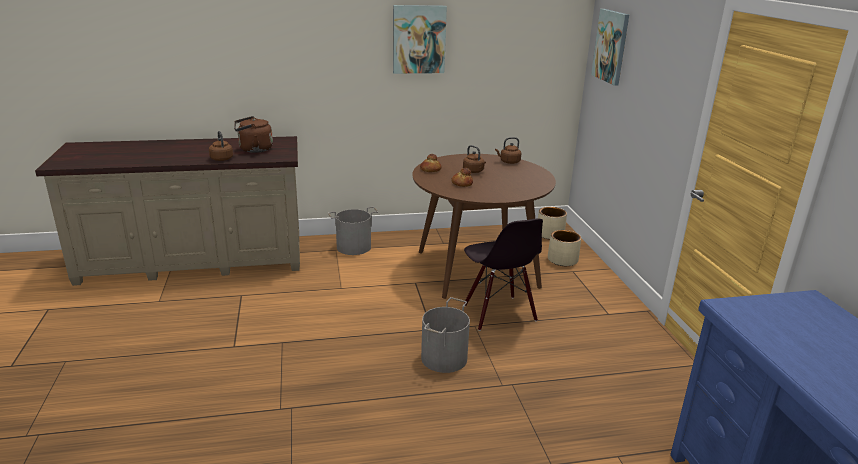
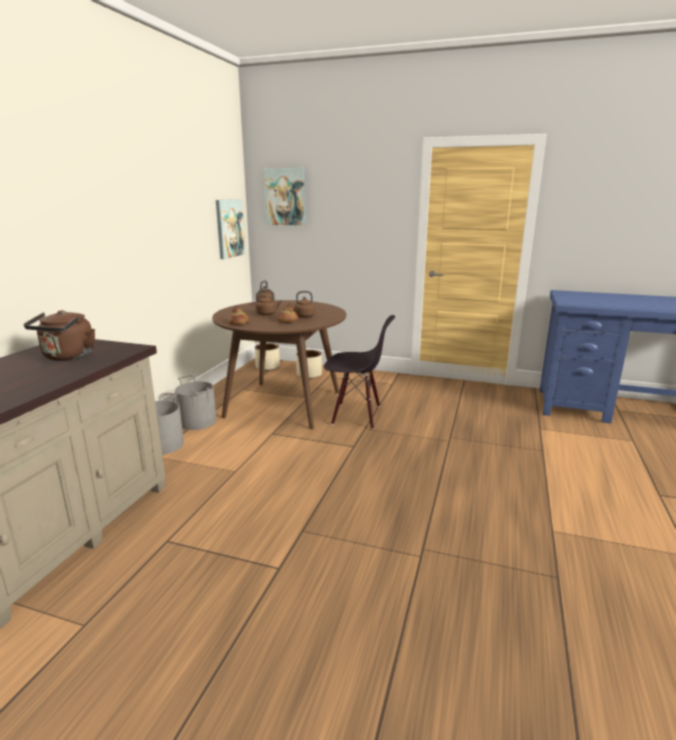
camera: 60 degrees left, 5 degrees down
brown kettle [209,131,233,161] -> brown kettle moved to [289,291,315,318]
picture [393,5,447,74] -> picture moved to [216,199,245,259]
grey bucket [421,297,470,373] -> grey bucket moved to [175,375,216,430]

